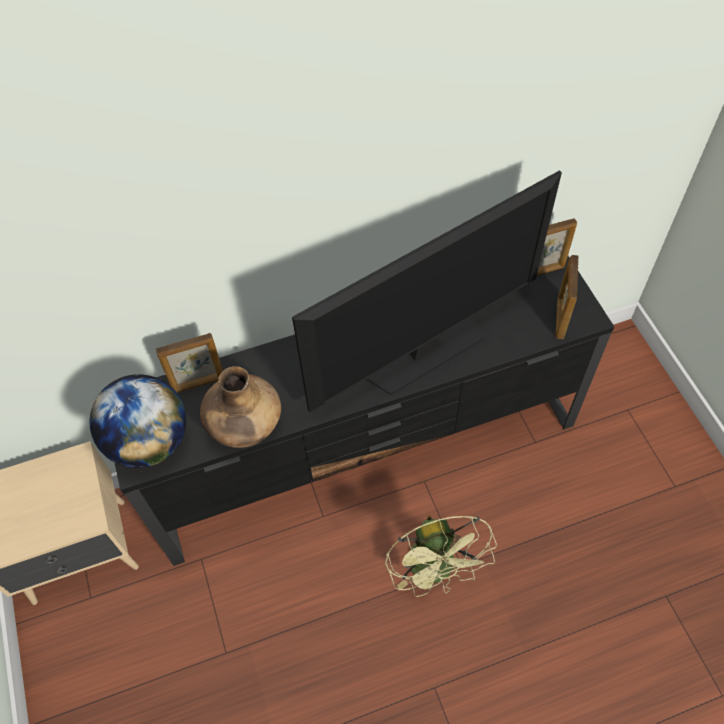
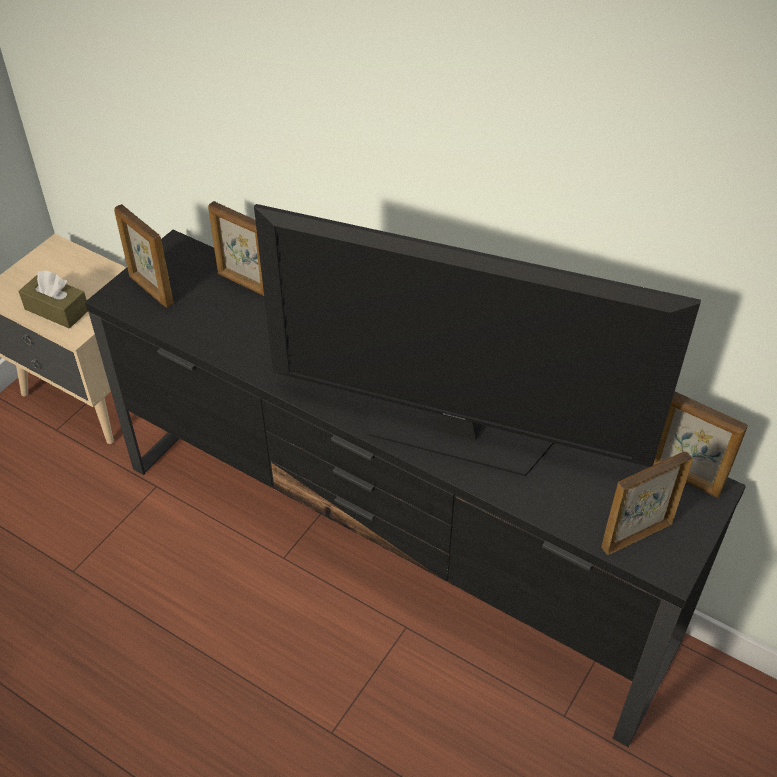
camera: 50 degrees right, 10 degrees down
globe [90,374,186,468] -> picture frame [114,204,174,307]
brown vase [200,366,281,448] -> none
green fan [385,515,497,597] -> none
none -> brown tissue box [19,271,88,329]

